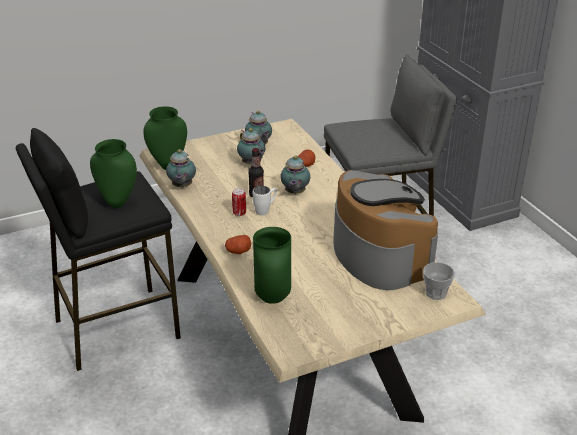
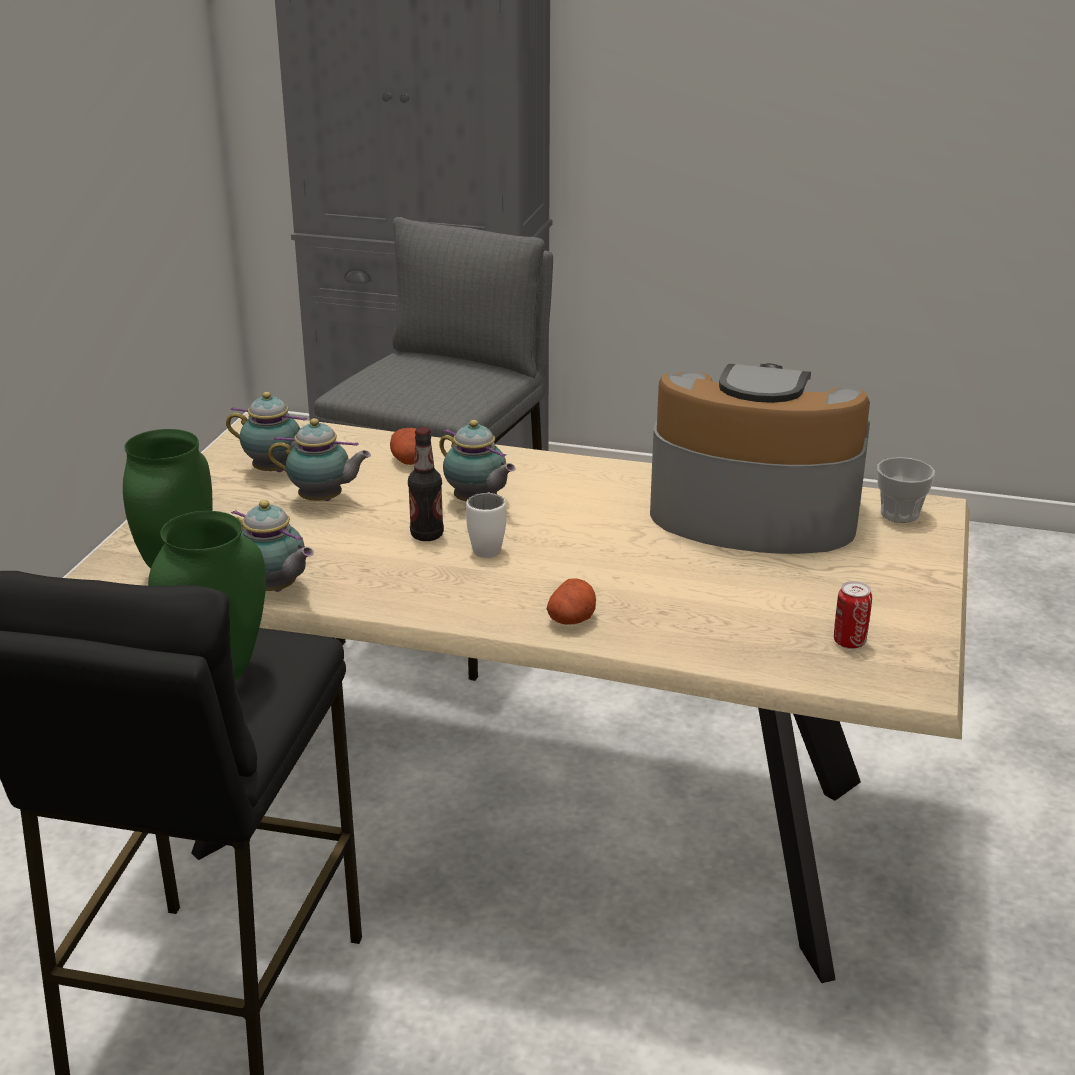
camera: 50 degrees left, 5 degrees down
can [232,188,246,216] -> can moved to [834,581,872,649]
green vase [253,227,291,304] -> none

